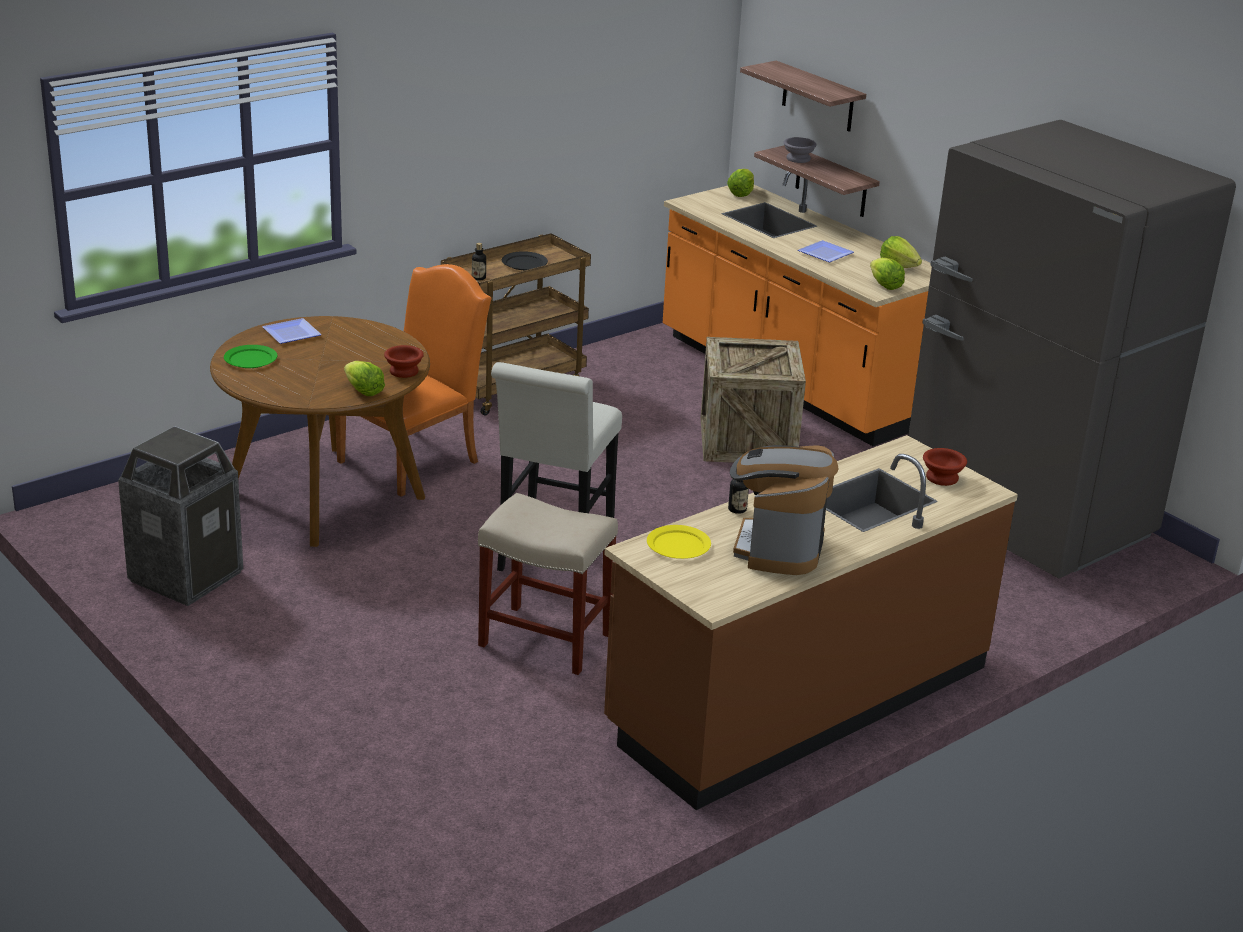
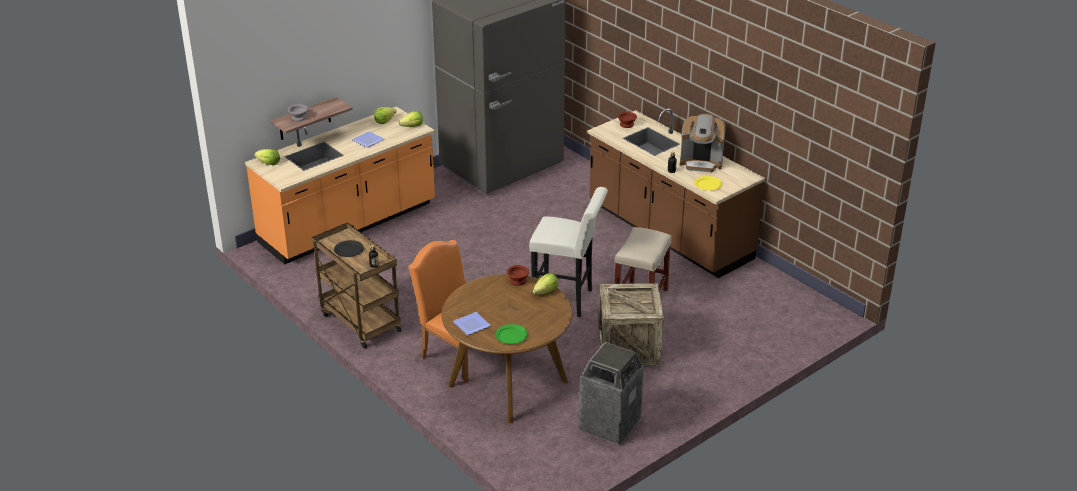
camera: 90 degrees left, 5 degrees up
crate [700,337,806,463] -> crate moved to [599,283,664,365]
shelf [740,61,866,132] -> none

